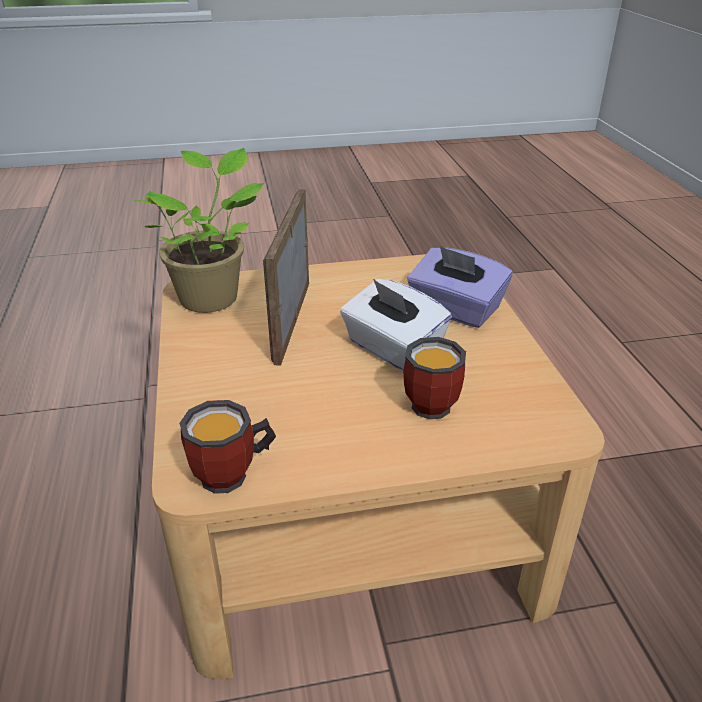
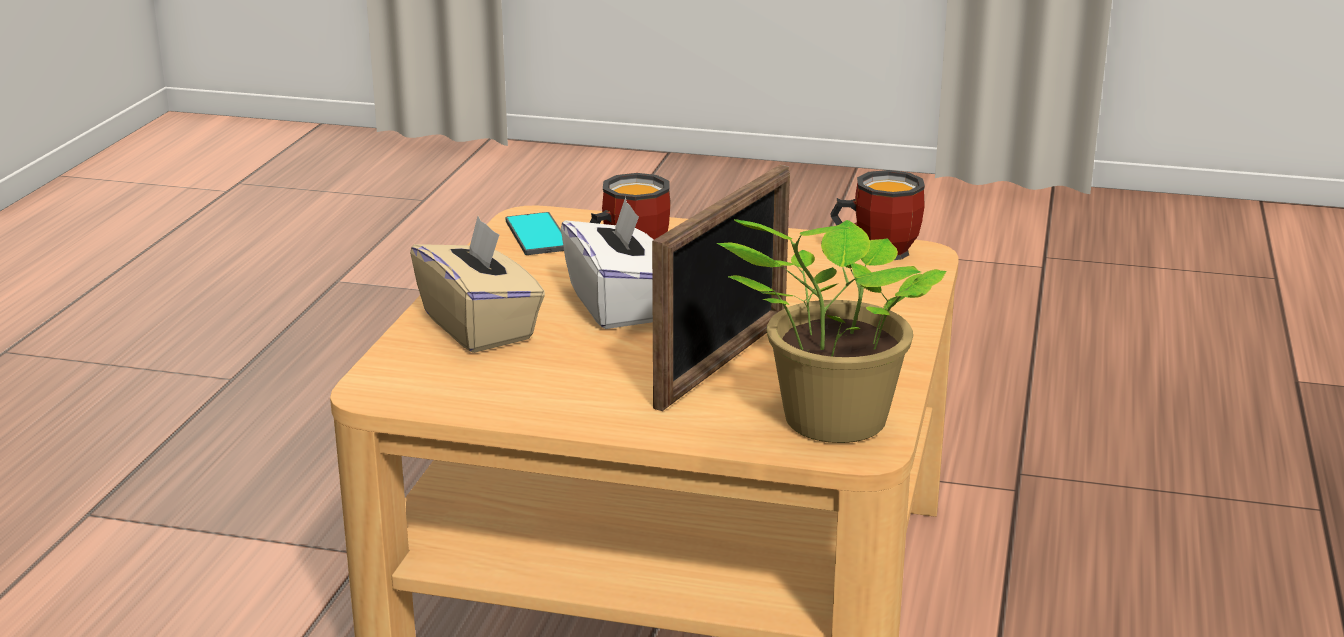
camera: 155 degrees left, 10 degrees down
purple tissue box [407,246,512,328] -> beige tissue box [410,216,545,353]
none -> phone [505,212,564,255]

